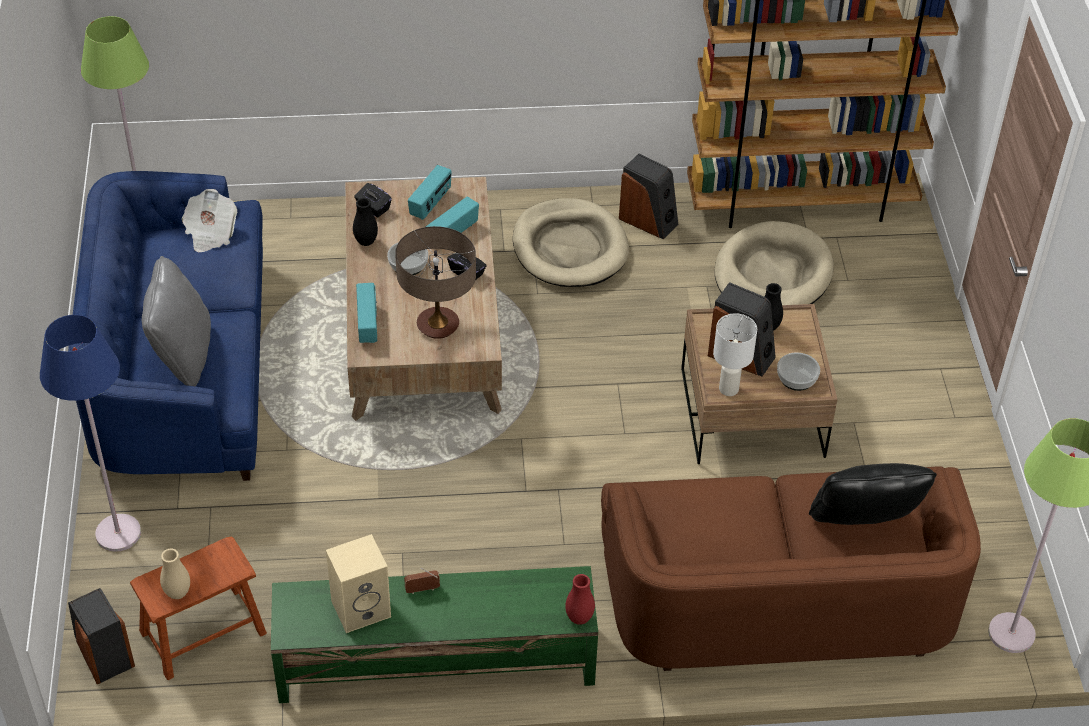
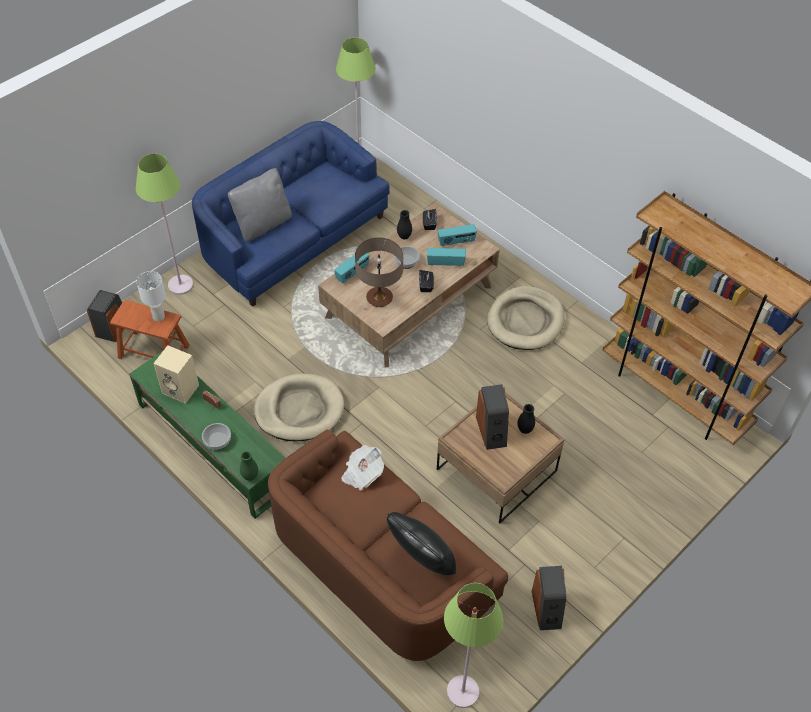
camera: 50 degrees right, 5 degrees up
blue floor lamp [40,315,141,552] -> green floor lamp [136,154,193,295]
beige vase [160,549,190,599] -> none
newspaper [182,189,237,252] -> newspaper moved to [341,445,384,490]
red vase [565,574,595,625] -> green vase [240,451,258,481]
speaker [619,153,678,239] -> speaker moved to [532,566,567,630]
white table lamp [713,313,757,396] -> white table lamp moved to [136,271,166,321]
beige dog bed [715,221,834,305] -> beige dog bed moved to [254,374,344,441]
bowl [777,353,820,391] -> bowl moved to [202,423,231,450]

